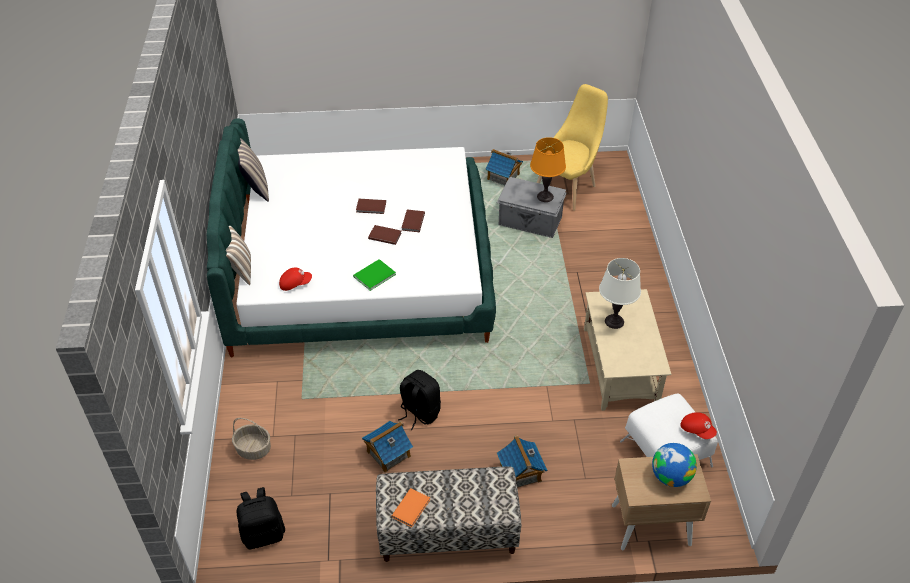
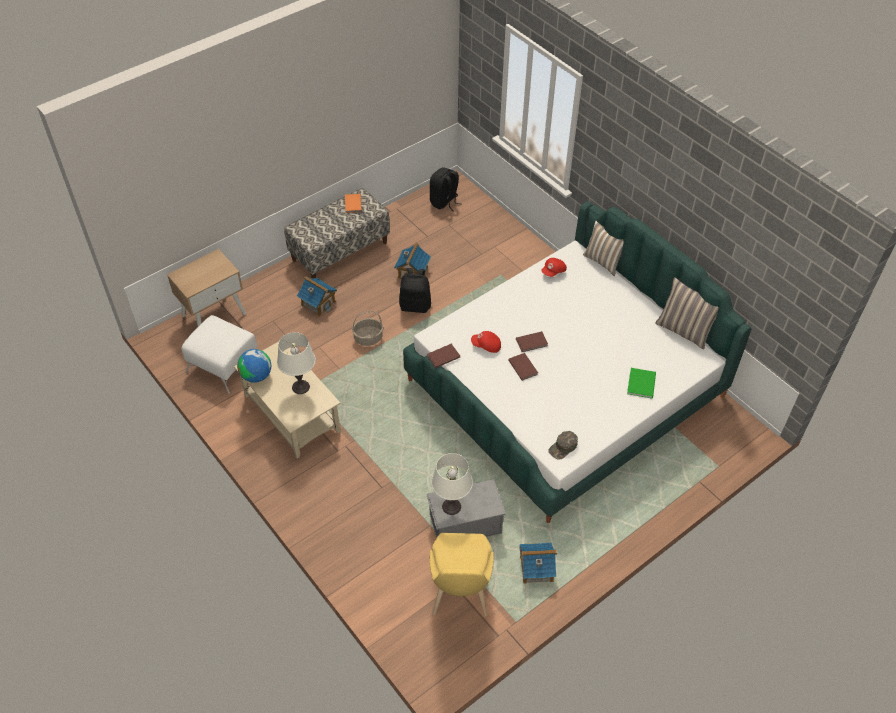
camera: 145 degrees right, 5 degrees up
basket [232,418,271,460] -> basket moved to [352,311,383,346]
green book [353,259,396,291] -> green book moved to [627,368,656,398]
brown book [356,199,386,214] -> brown book moved to [427,344,460,368]
orange table lamp [530,137,566,202] -> white table lamp [431,453,473,515]
globe [652,443,697,487] -> globe moved to [237,349,271,383]
red cap [680,412,717,439] -> red cap moved to [471,331,501,353]
none -> green cap [548,431,578,460]

